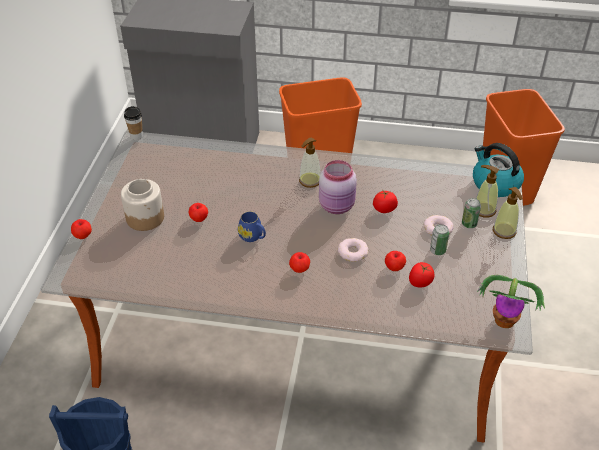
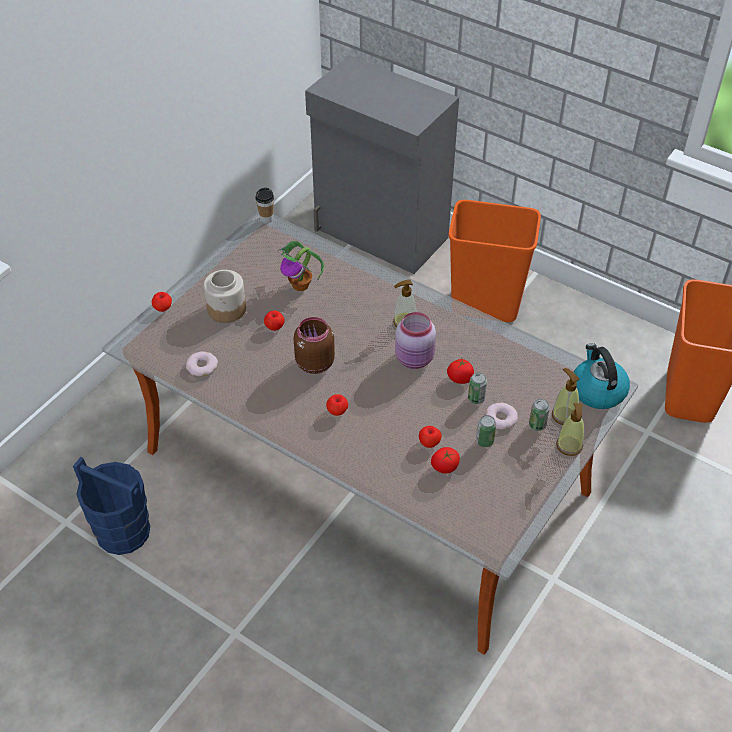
camera: 25 degrees right, 5 degrees up
blue mug [238,211,266,242] -> brown jar [294,317,335,374]
donut [338,238,369,262] -> donut moved to [186,351,218,376]
potted plant [477,275,545,328] -> potted plant moved to [279,241,324,291]
none -> can [468,372,487,404]

